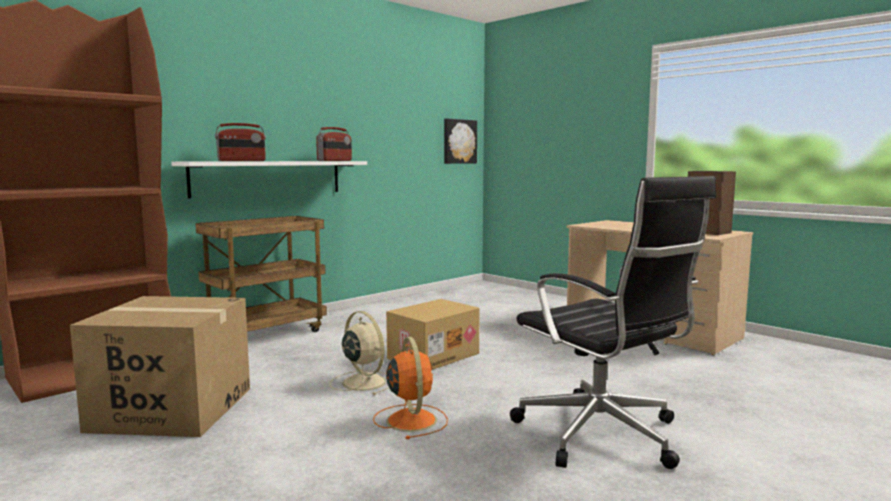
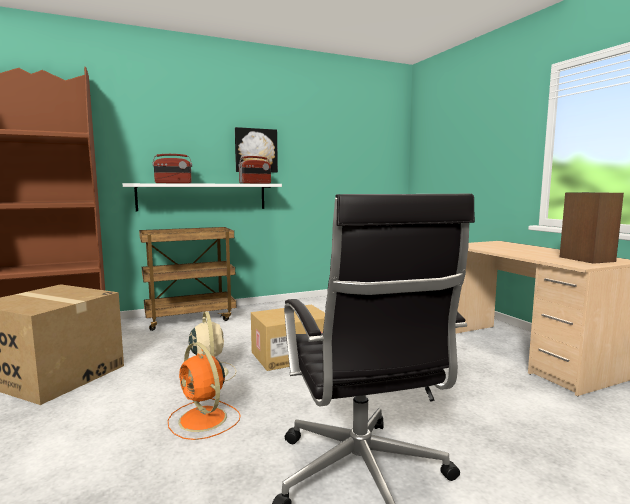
camera: 20 degrees right, 0 degrees up
orange fan [373,337,448,439] -> orange fan turned 135 degrees clockwise [168,342,241,440]
picture [444,119,477,164] -> picture moved to [235,127,278,173]

